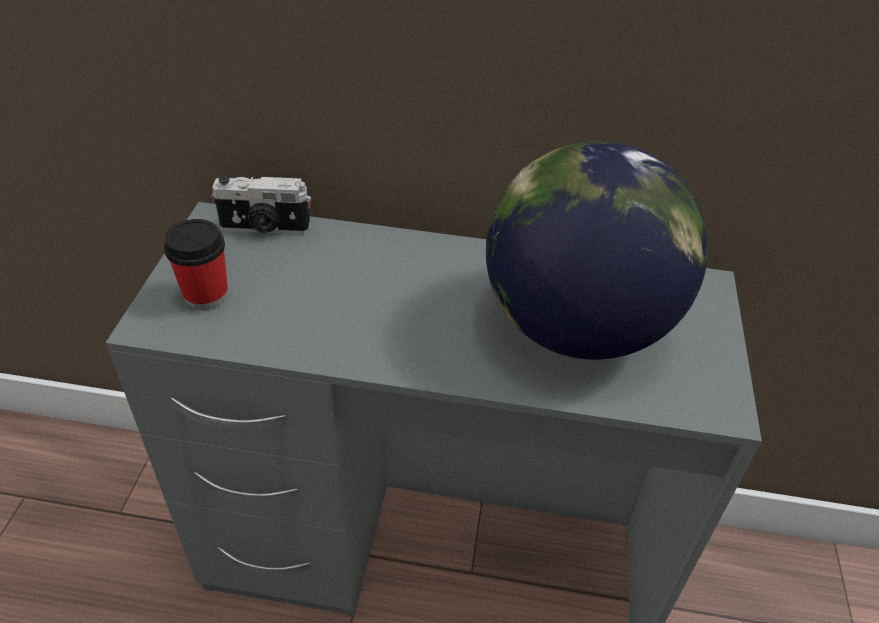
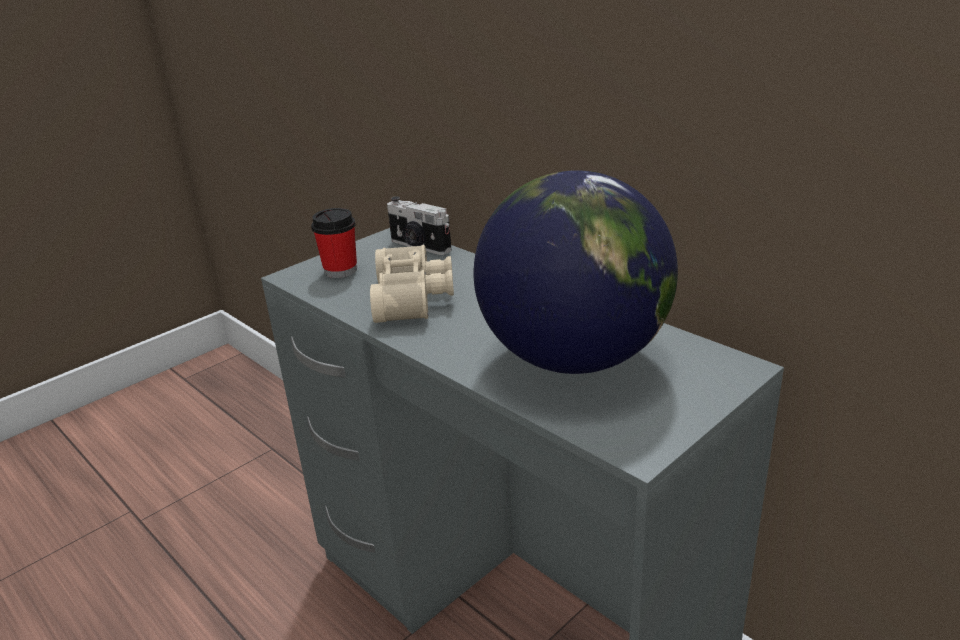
camera: 40 degrees right, 15 degrees down
none -> beige binoculars [370,245,454,323]

